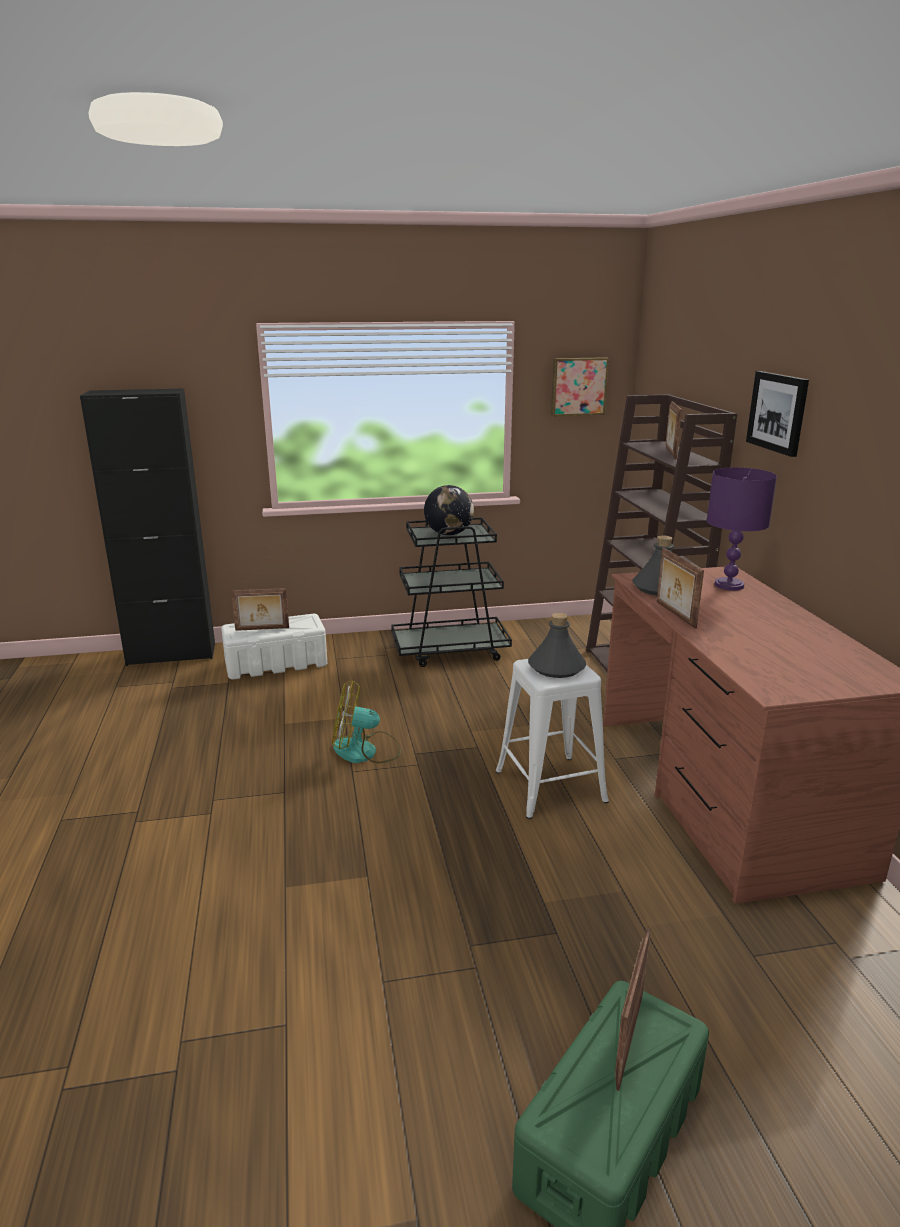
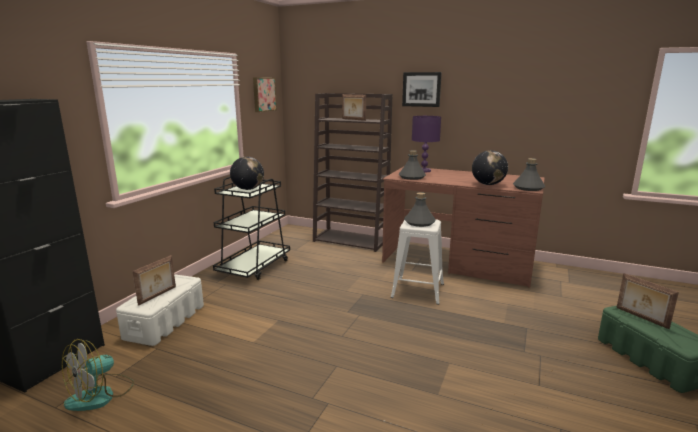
camera: 55 degrees left, 5 degrees down
fan [332,681,400,763] -> fan moved to [62,339,134,411]
picture frame [657,547,704,629] -> none
none -> globe [472,150,508,185]
none -> grey bottle [513,158,545,191]

